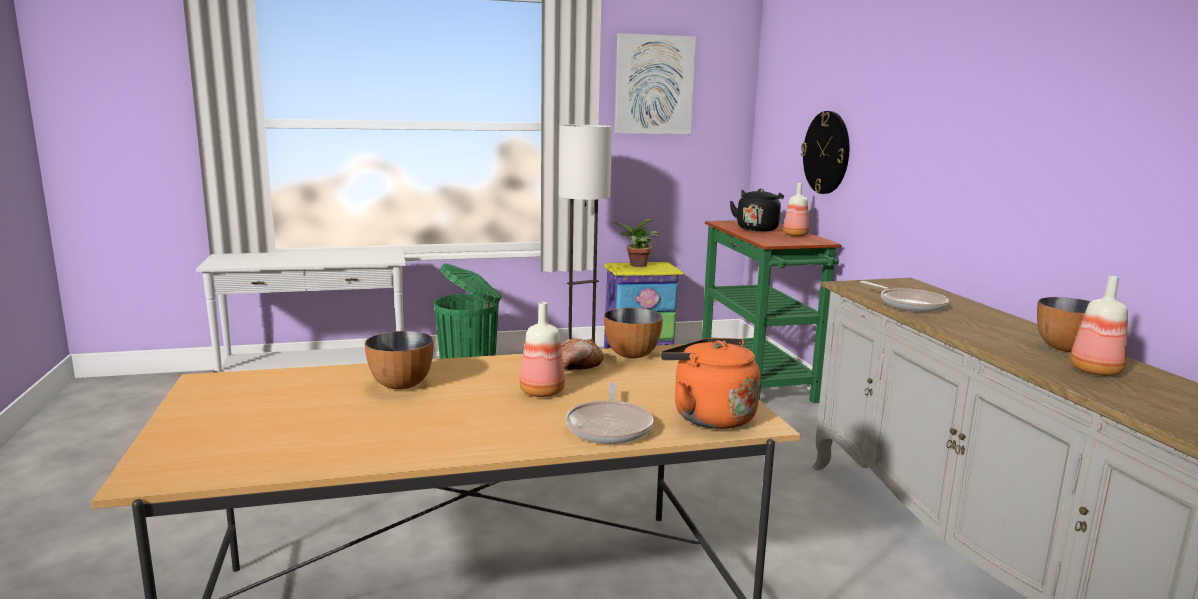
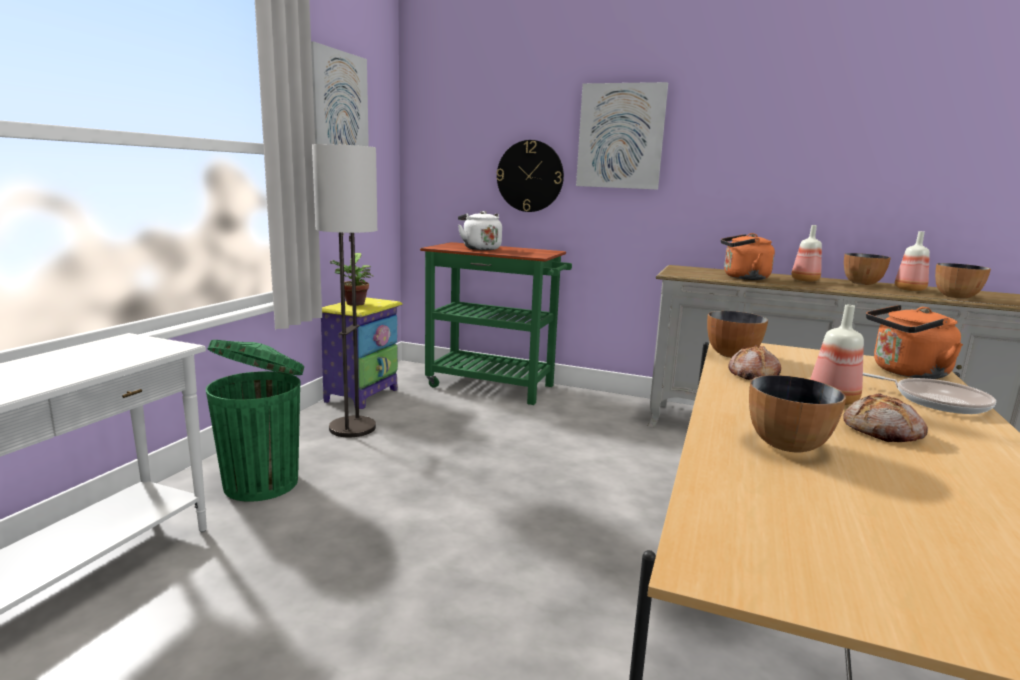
camera: 55 degrees left, 0 degrees up
black kettle [730,189,784,232] -> white kettle [458,211,502,250]
bottle [783,183,809,236] -> bottle moved to [791,225,822,282]
frying pan [860,281,949,312] -> orange kettle [721,233,775,280]
none -> picture [576,82,668,190]
none -> bread [843,393,928,442]
none -> bowl [935,263,991,299]

